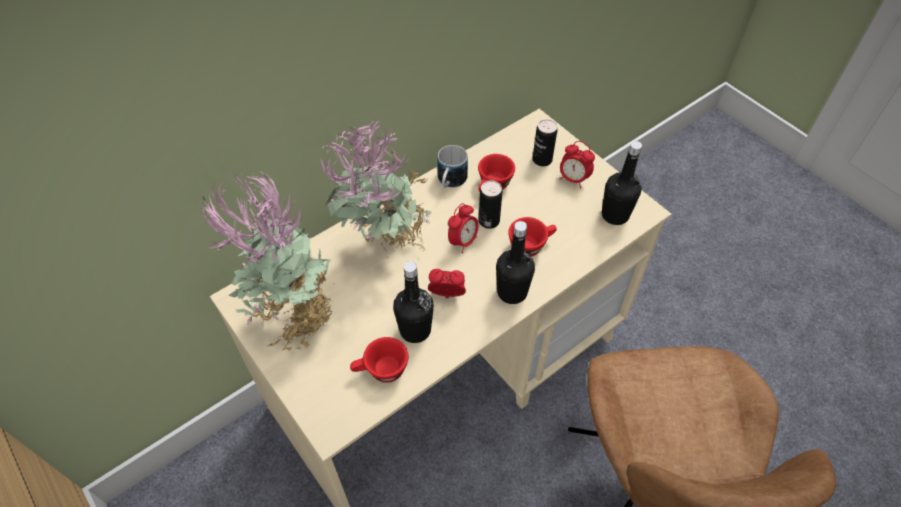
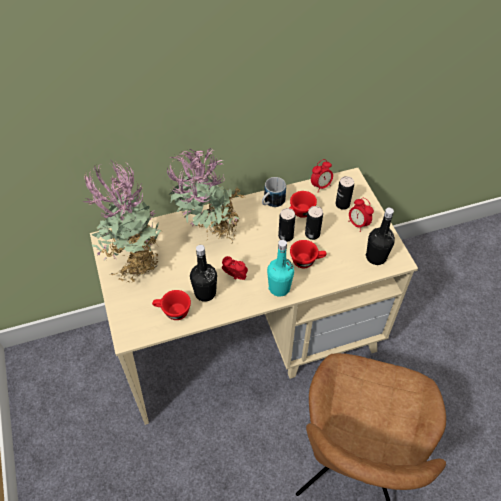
camera: 20 degrees right, 0 degrees up
alarm clock [448,203,479,253] -> alarm clock moved to [311,159,333,192]
black bottle [496,221,535,304] -> turquoise bottle [267,240,294,297]
none -> can [305,206,323,240]

